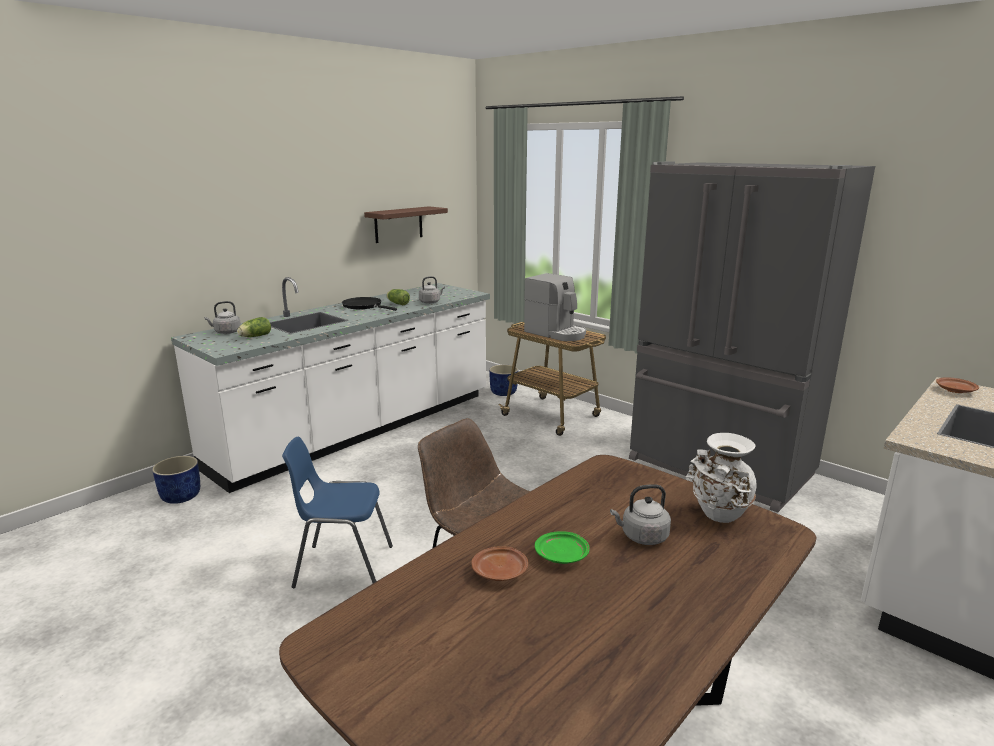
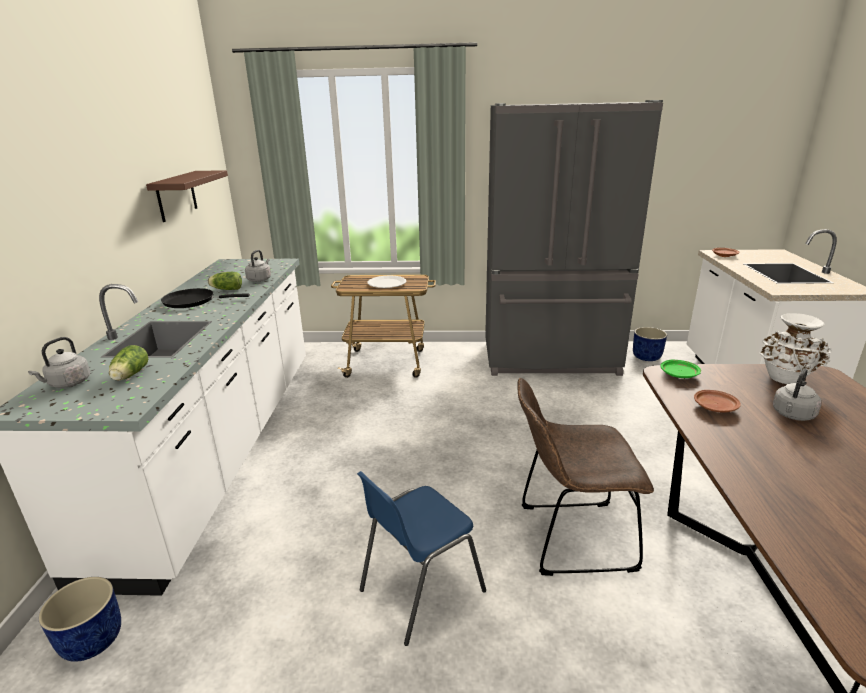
camera: 40 degrees left, 5 degrees up
brown plate [471,546,528,581] -> brown plate moved to [694,390,741,413]
blue planter [489,365,518,396] -> blue planter moved to [633,327,667,361]
coffee machine [524,273,586,341] -> white plate [368,275,406,288]
green plate [535,531,590,564] -> green plate moved to [660,360,701,378]

